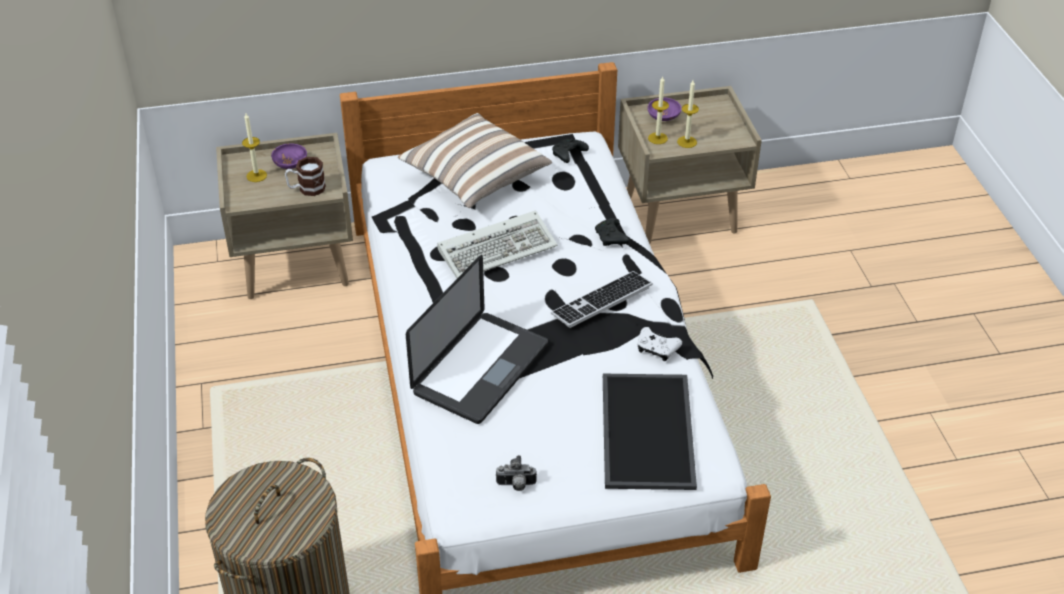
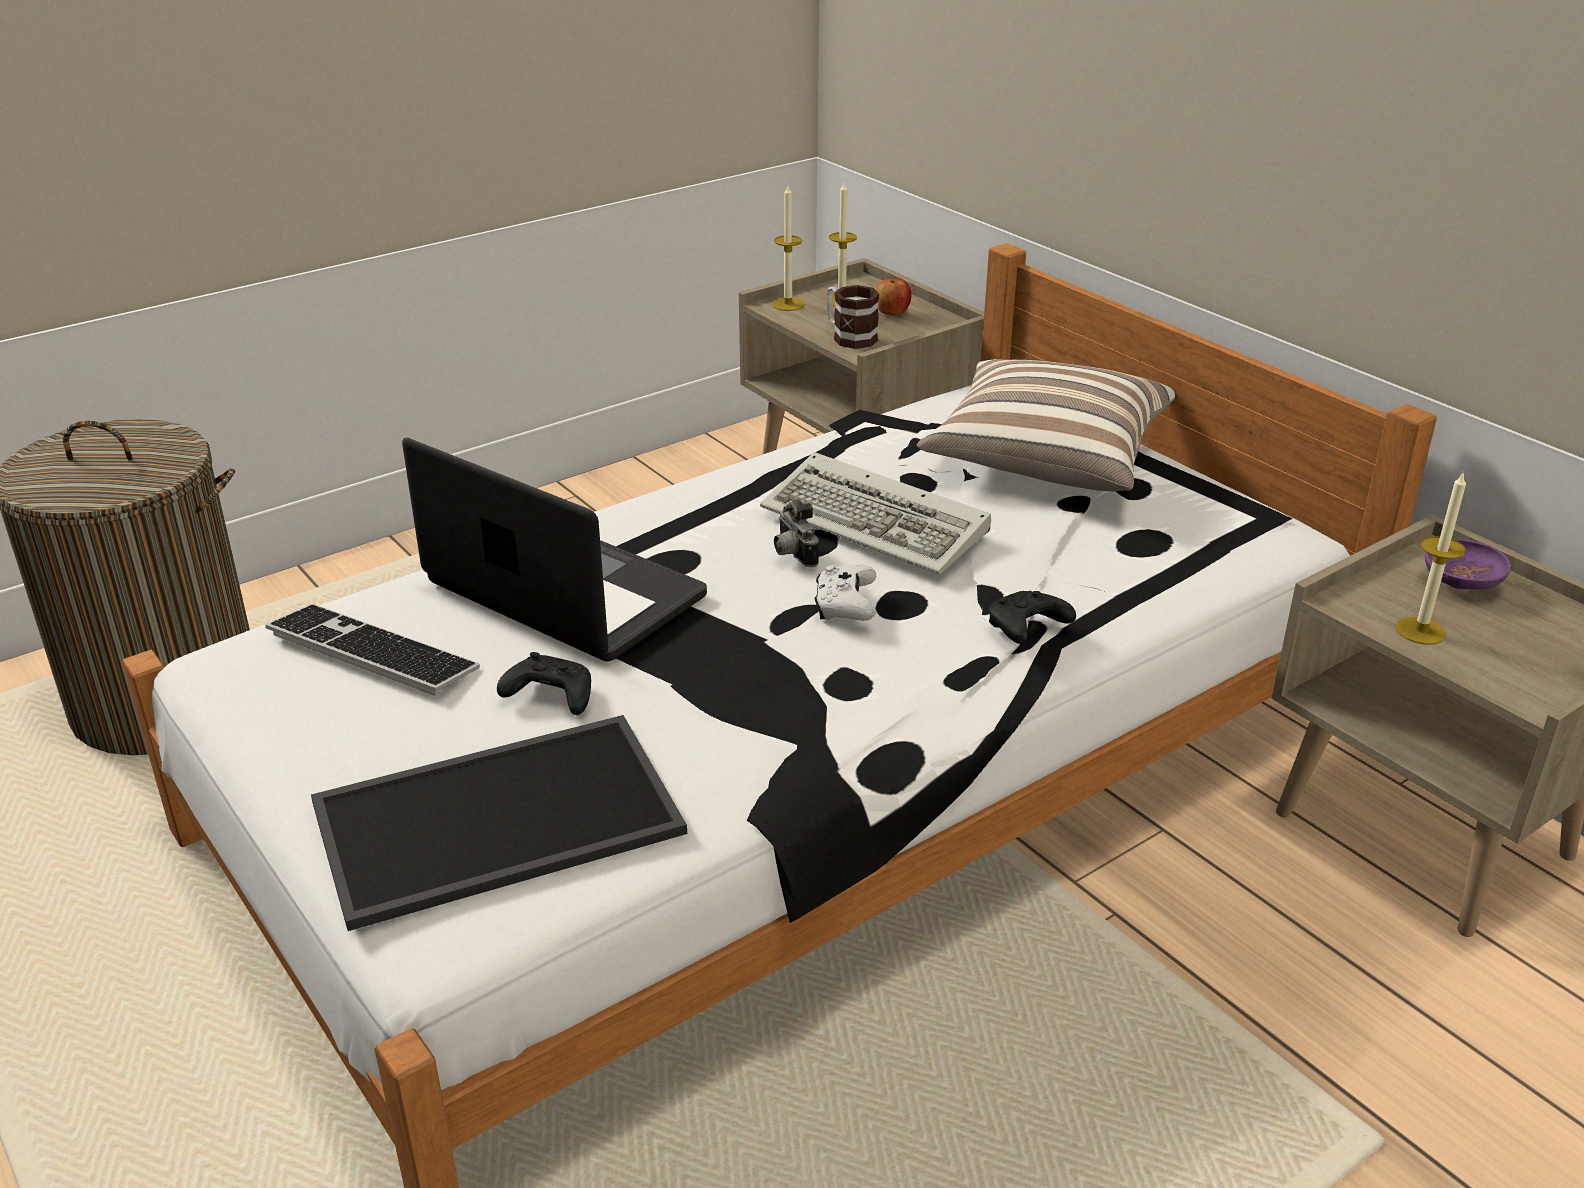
camera: 65 degrees right, 10 degrees down
purple bowl [271,143,307,169] -> apple [876,278,911,315]
laptop [406,255,548,424] -> laptop turned 150 degrees counterclockwise [402,437,707,661]
camera [496,455,537,491] -> camera moved to [774,499,819,567]
keyboard [551,271,653,328] -> keyboard moved to [265,604,480,696]
black game controller [552,139,589,163] -> black game controller moved to [497,652,591,715]
white game controller [638,327,682,361] -> white game controller moved to [815,564,876,621]
candle [648,77,669,144] -> candle moved to [772,185,805,311]

